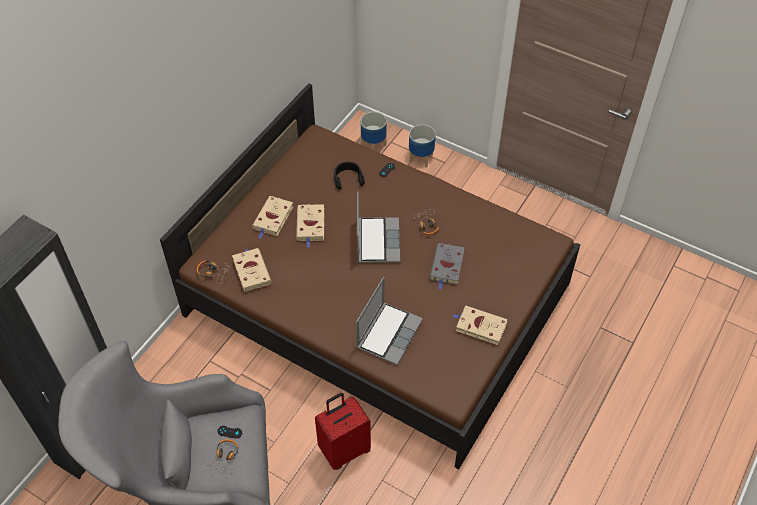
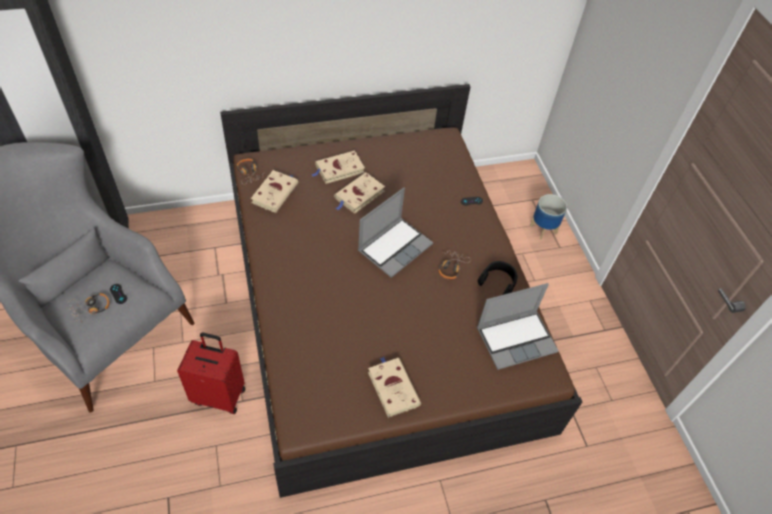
camera: 40 degrees right, 0 degrees up
black headphones [334,162,365,190] -> black headphones moved to [478,261,517,295]
laptop [356,277,423,365] -> laptop moved to [477,283,559,370]
planter [361,112,387,151] -> none
grey book [429,243,465,290] -> none

